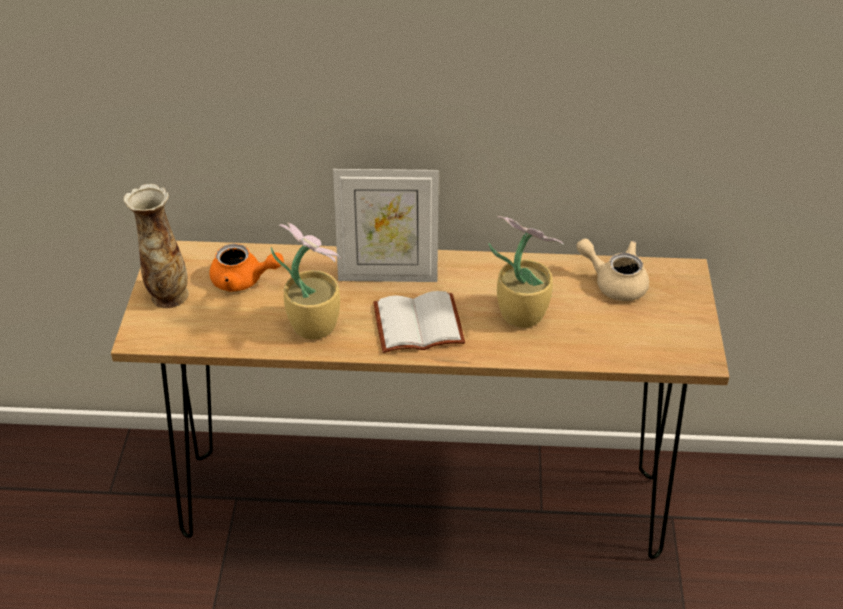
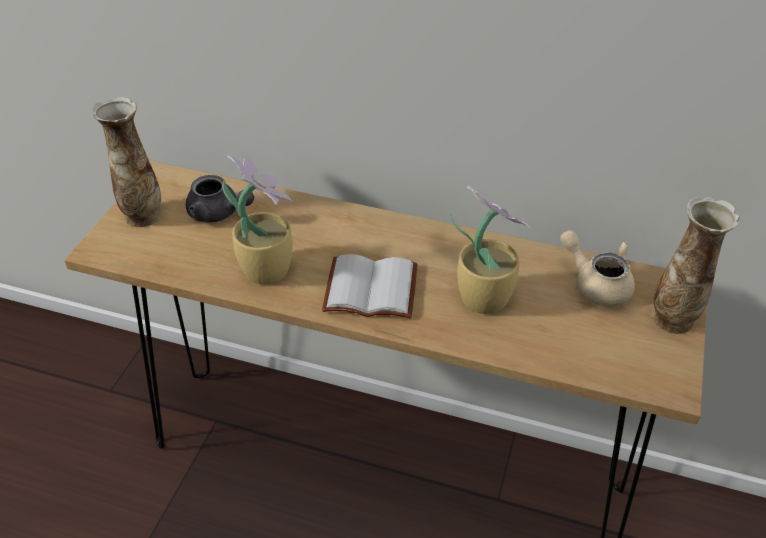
camera: 15 degrees right, 0 degrees up
orange teapot [209,244,284,292] -> grey teapot [186,175,254,222]
picture frame [333,169,439,282] -> none
none -> vase [651,197,740,334]

